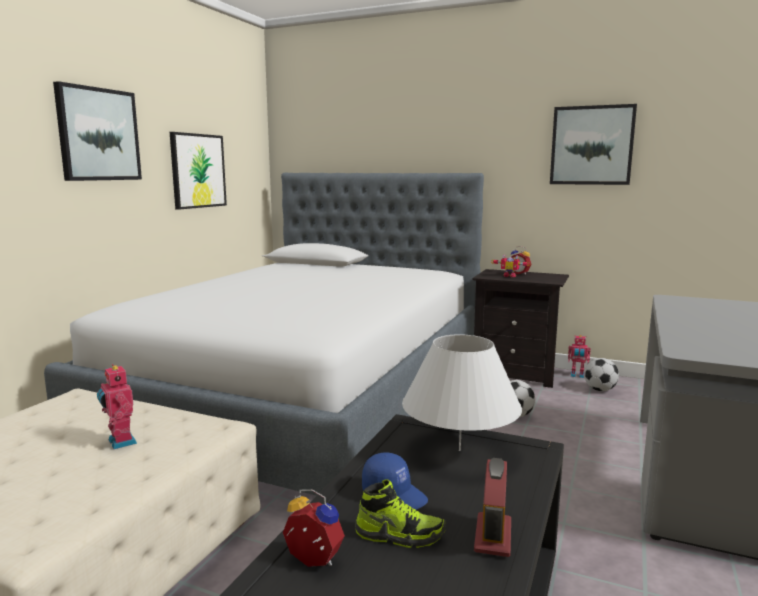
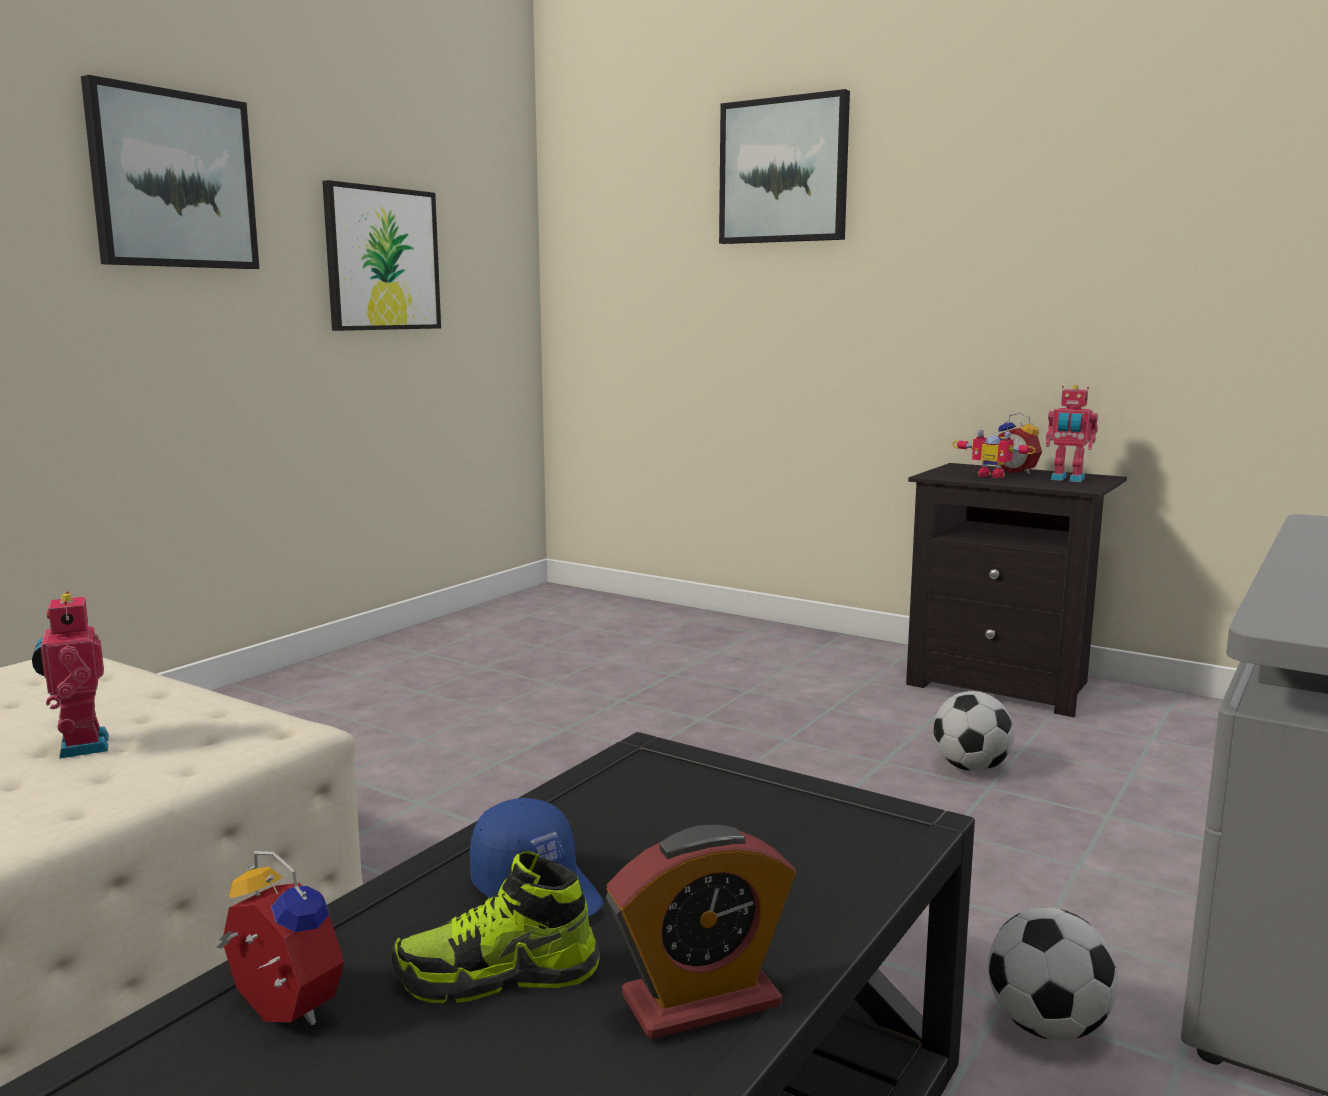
camera: 10 degrees right, 0 degrees up
bed [44,173,484,496] -> none
shoe [355,479,446,548] -> shoe turned 150 degrees clockwise [391,851,600,1003]
white table lamp [402,334,522,451] -> none
alarm clock [474,458,511,557] -> alarm clock turned 45 degrees clockwise [606,825,796,1039]
picture [550,104,637,185] -> picture moved to [719,89,850,244]
toy robot [568,335,591,378] -> toy robot moved to [1046,385,1098,482]
football [584,358,619,391] -> football moved to [988,907,1118,1041]

